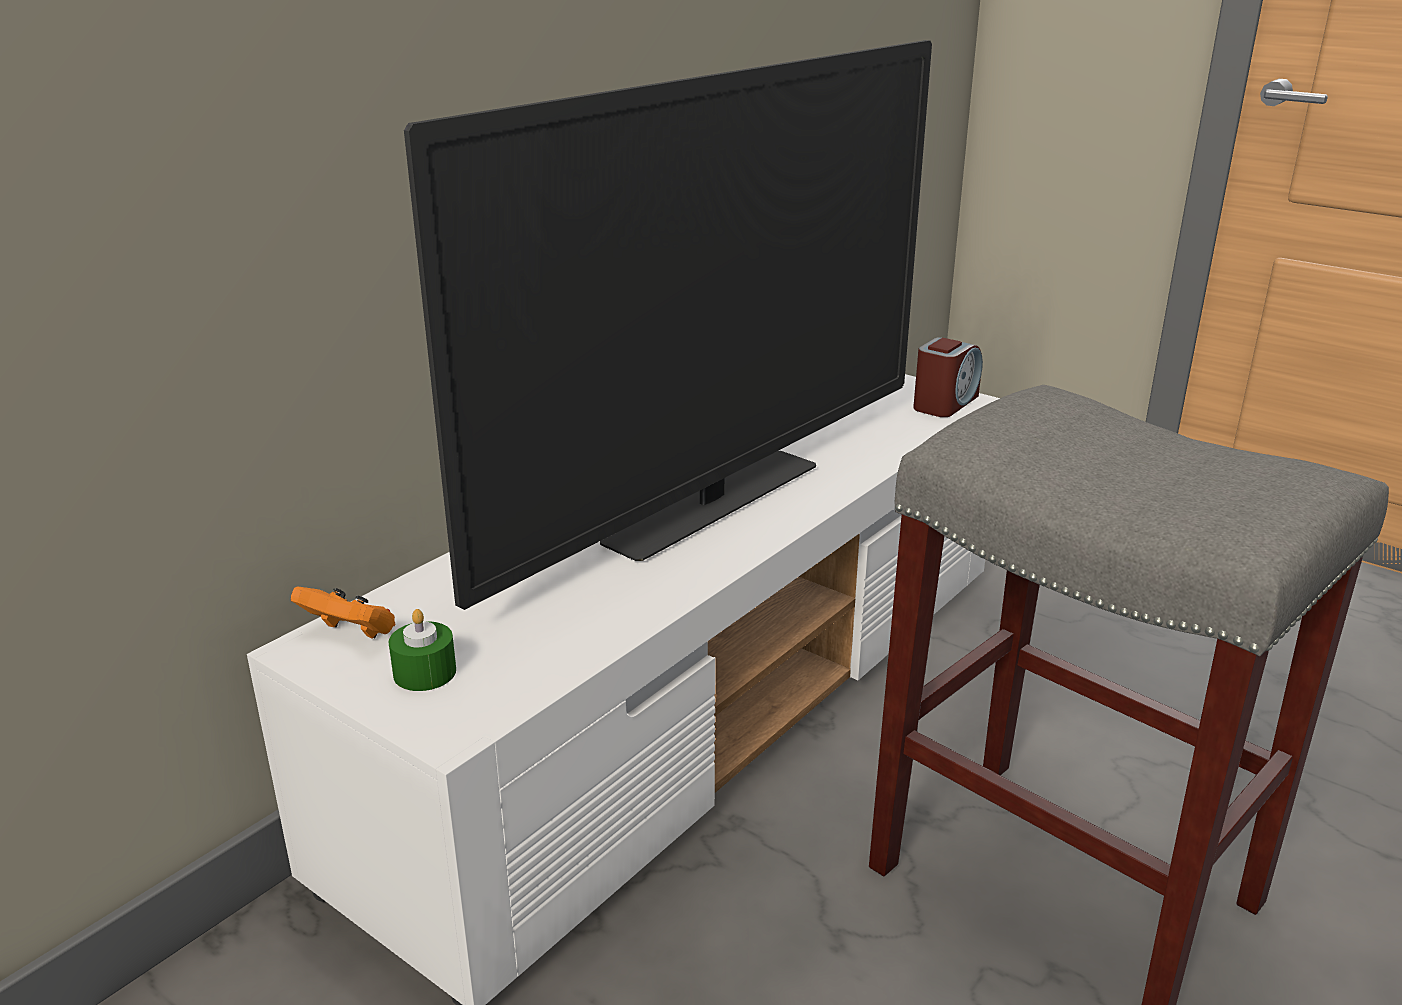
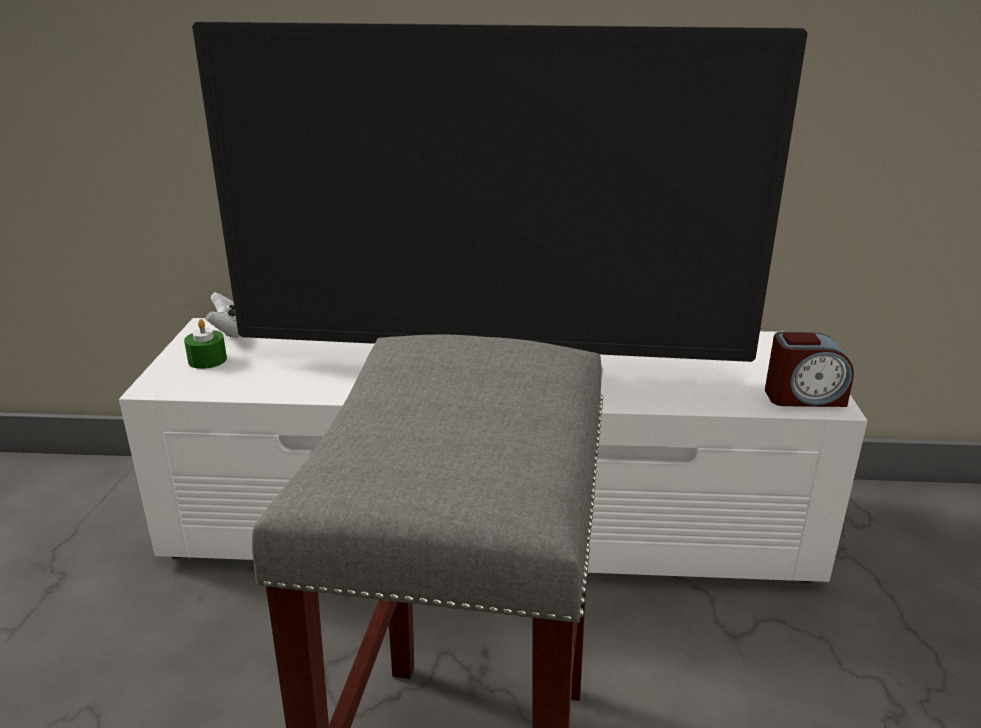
camera: 55 degrees right, 0 degrees up
orange game controller [291,587,396,639] -> white game controller [205,292,240,337]

